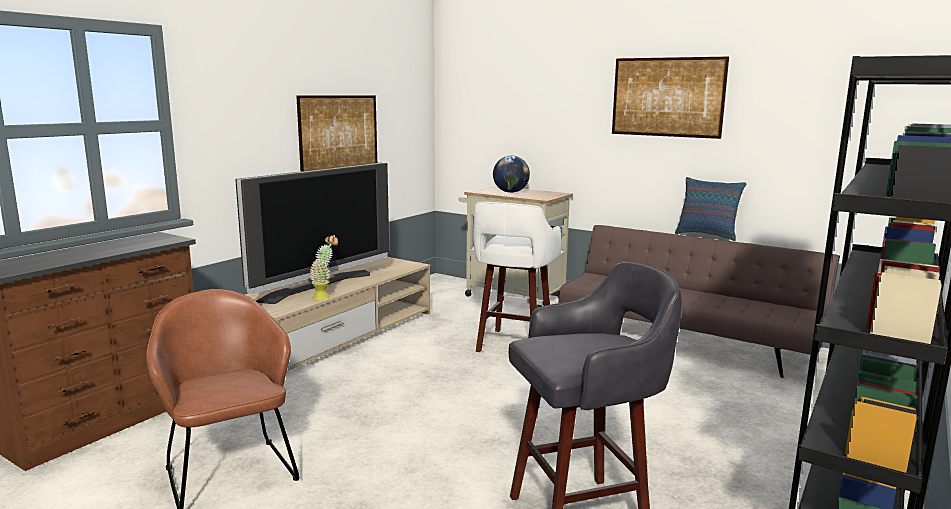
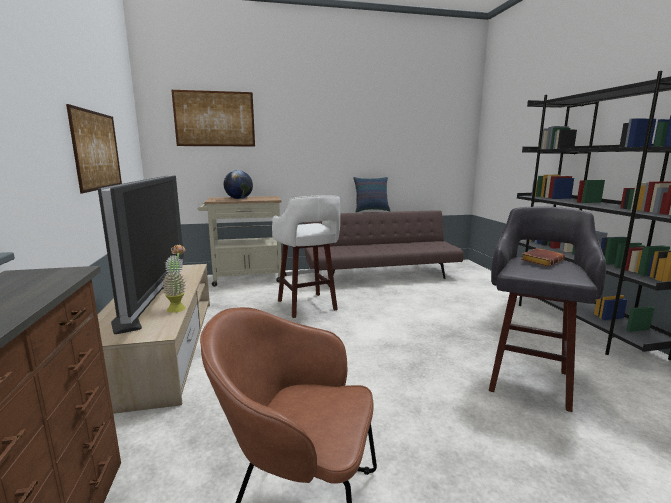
camera: 45 degrees left, 0 degrees up
picture [612,56,729,139] -> picture moved to [171,90,255,146]
none -> brown book [521,248,565,267]

